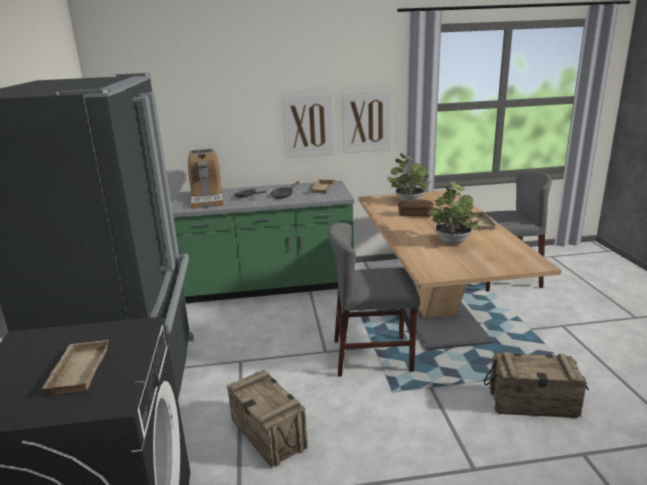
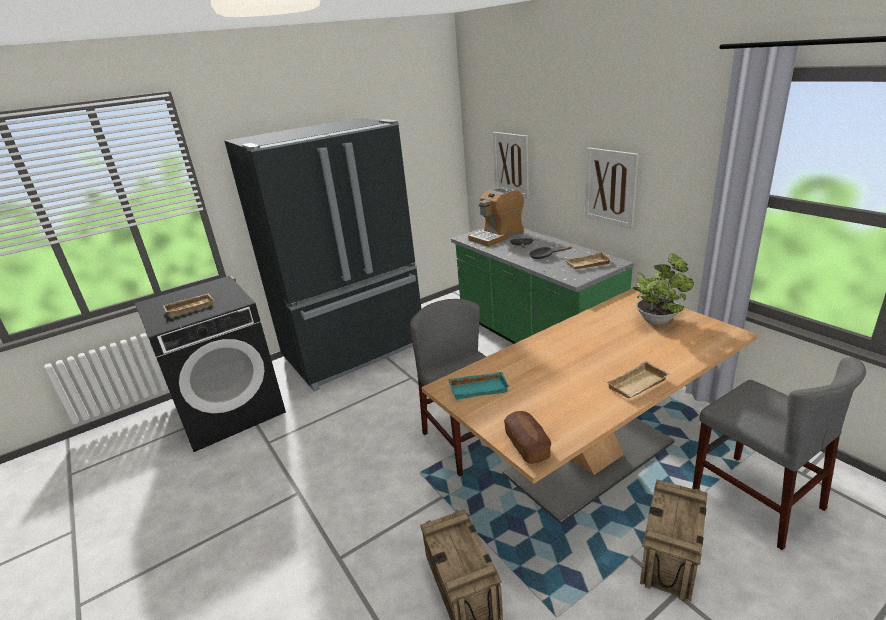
camera: 65 degrees right, 5 degrees up
crate [227,370,308,467] -> crate moved to [640,480,707,601]
picture [342,90,392,153] -> picture moved to [493,132,529,199]
bread [398,199,434,217] -> bread moved to [504,411,551,464]
potted plant [428,181,480,245] -> none
none -> turquoise tray [448,372,509,400]

